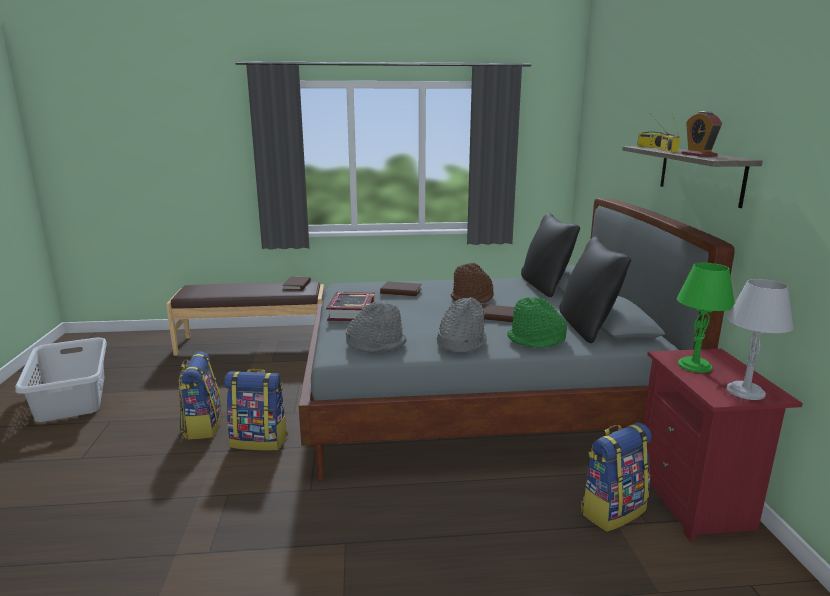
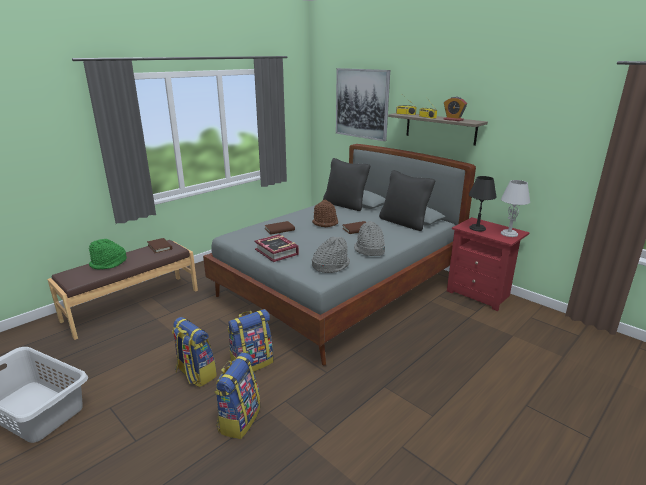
camera: 40 degrees left, 5 degrees up
green hat [507,297,567,348] -> green hat moved to [89,239,127,270]
backpack [580,422,652,532] -> backpack moved to [214,353,260,439]
green table lamp [677,263,735,373] -> black table lamp [469,176,497,231]
none -> picture [336,68,390,141]

